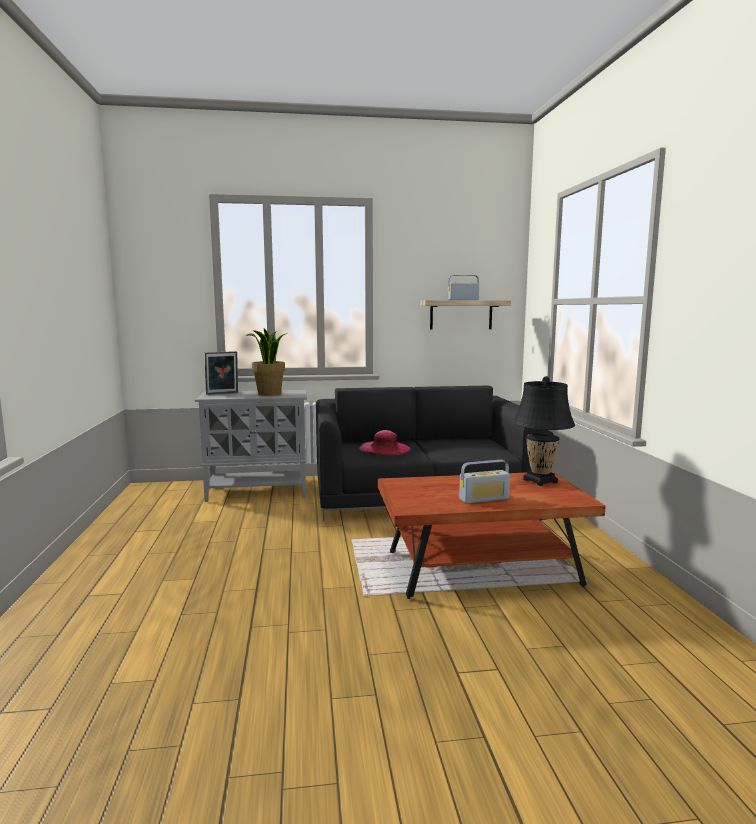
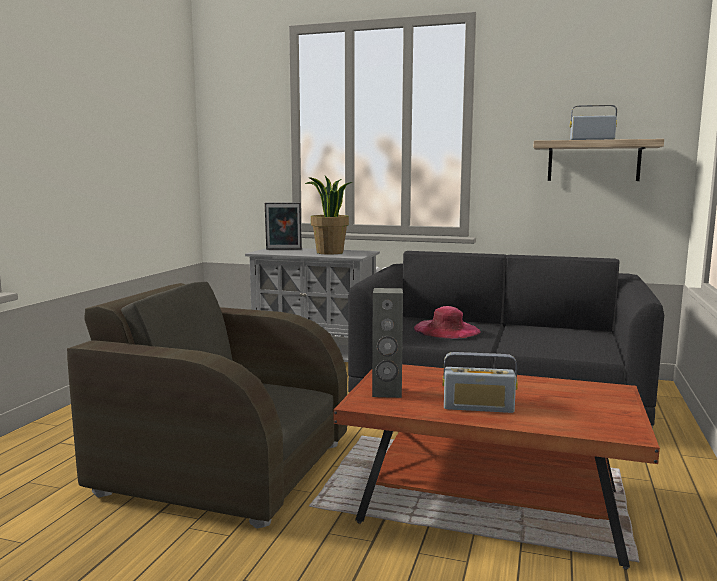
camera: 25 degrees right, 0 degrees up
black table lamp [513,376,575,486] -> none
none -> brown armchair [67,282,347,529]
none -> grey speaker [372,288,403,398]

